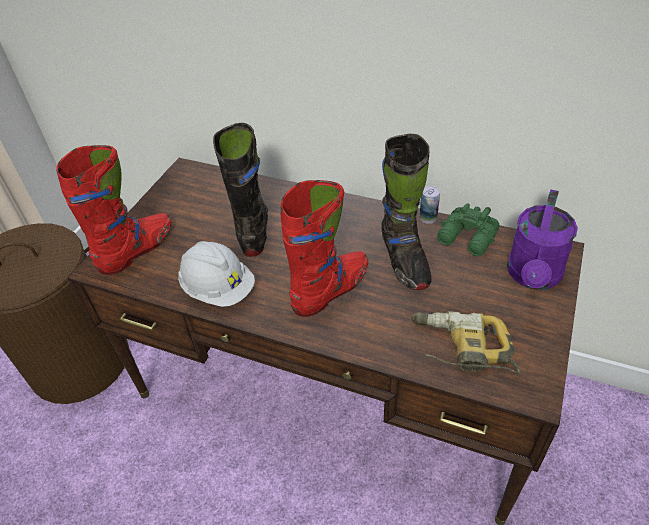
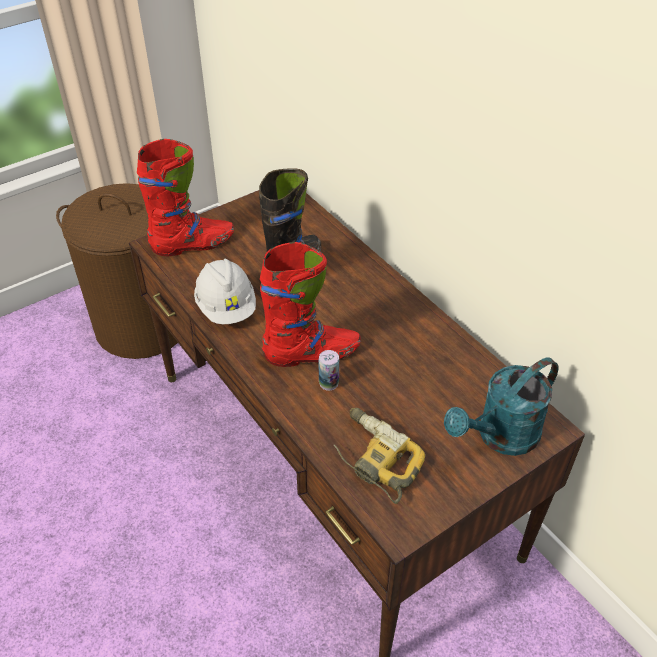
camera: 30 degrees right, 0 degrees up
black boot [381,134,431,290] -> none
can [420,186,440,224] -> can moved to [319,350,339,391]
green binoculars [437,203,500,256] -> none
purple watering can [507,189,578,290] -> turquoise watering can [444,357,559,456]

